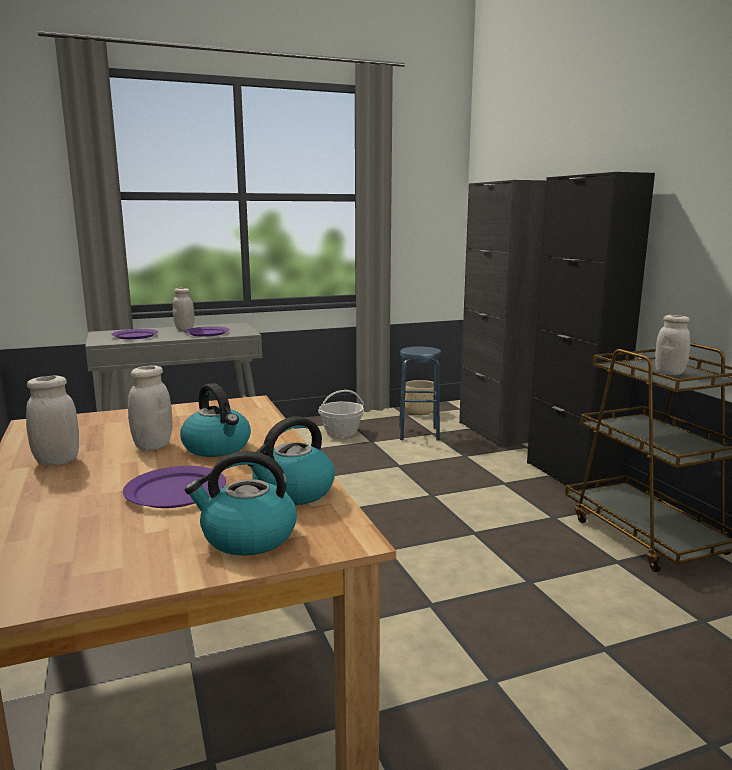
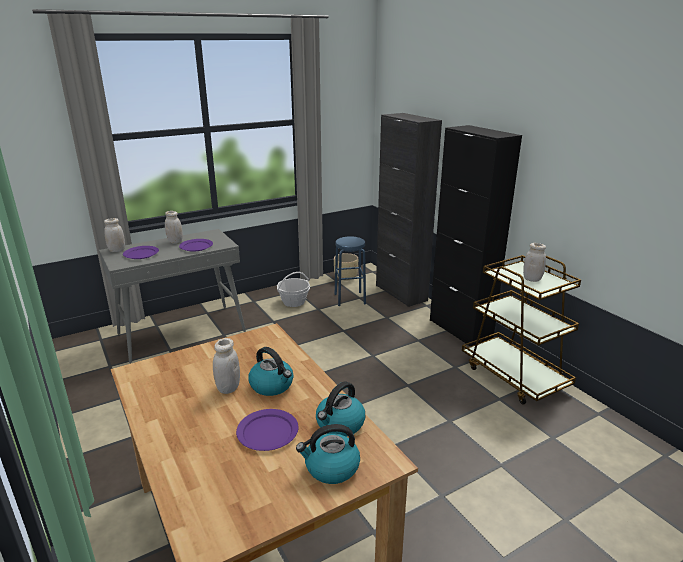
camera: 10 degrees left, 10 degrees up
white jar [26,376,79,465] -> white jar moved to [104,218,125,252]

